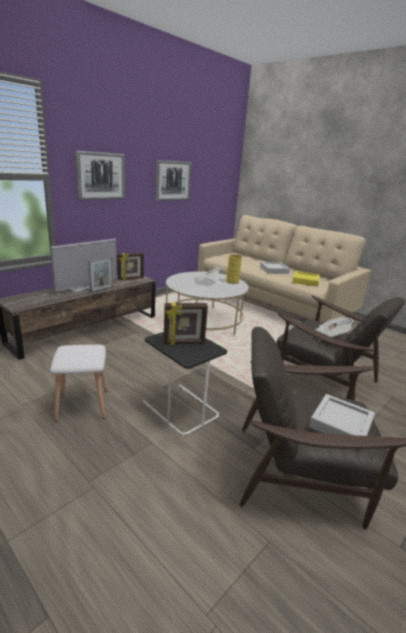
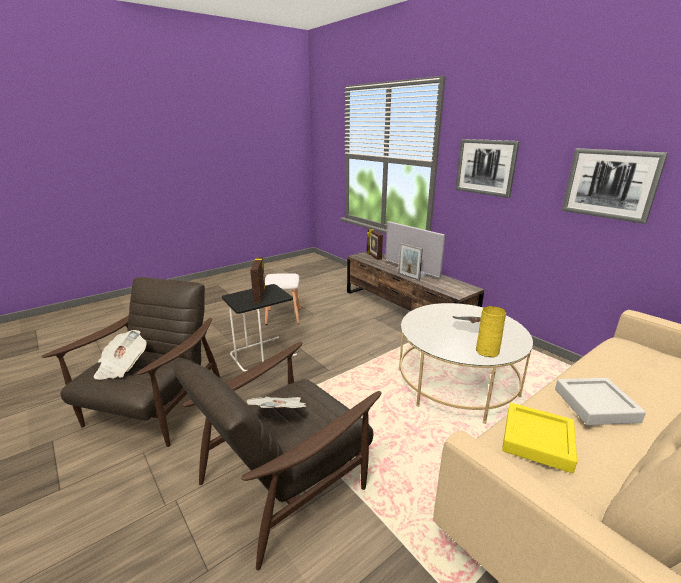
camera: 100 degrees right, 0 degrees up
picture frame [117,252,144,280] -> picture frame moved to [367,229,383,260]
grey tray [309,394,375,450] -> newspaper [94,330,147,380]

